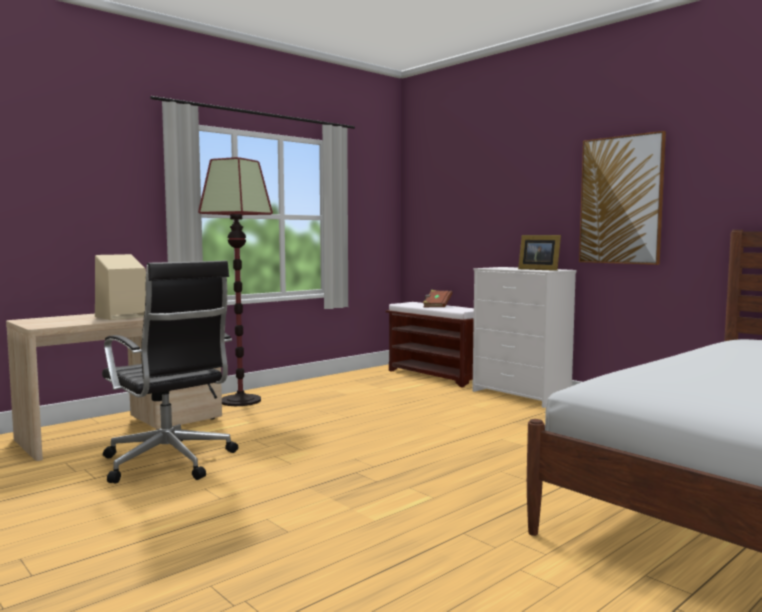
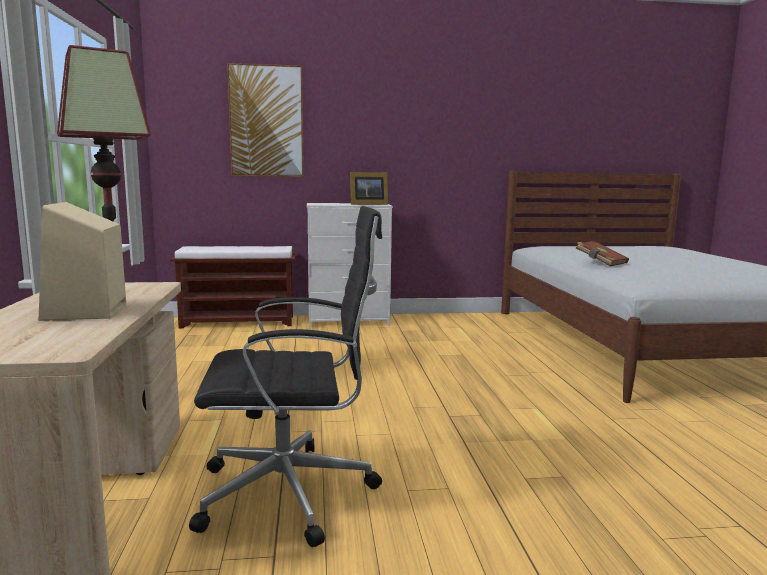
camera: 55 degrees left, 5 degrees up
brown book [423,290,452,307] -> brown book moved to [576,241,629,266]
picture [579,131,666,265] -> picture moved to [227,63,304,177]

